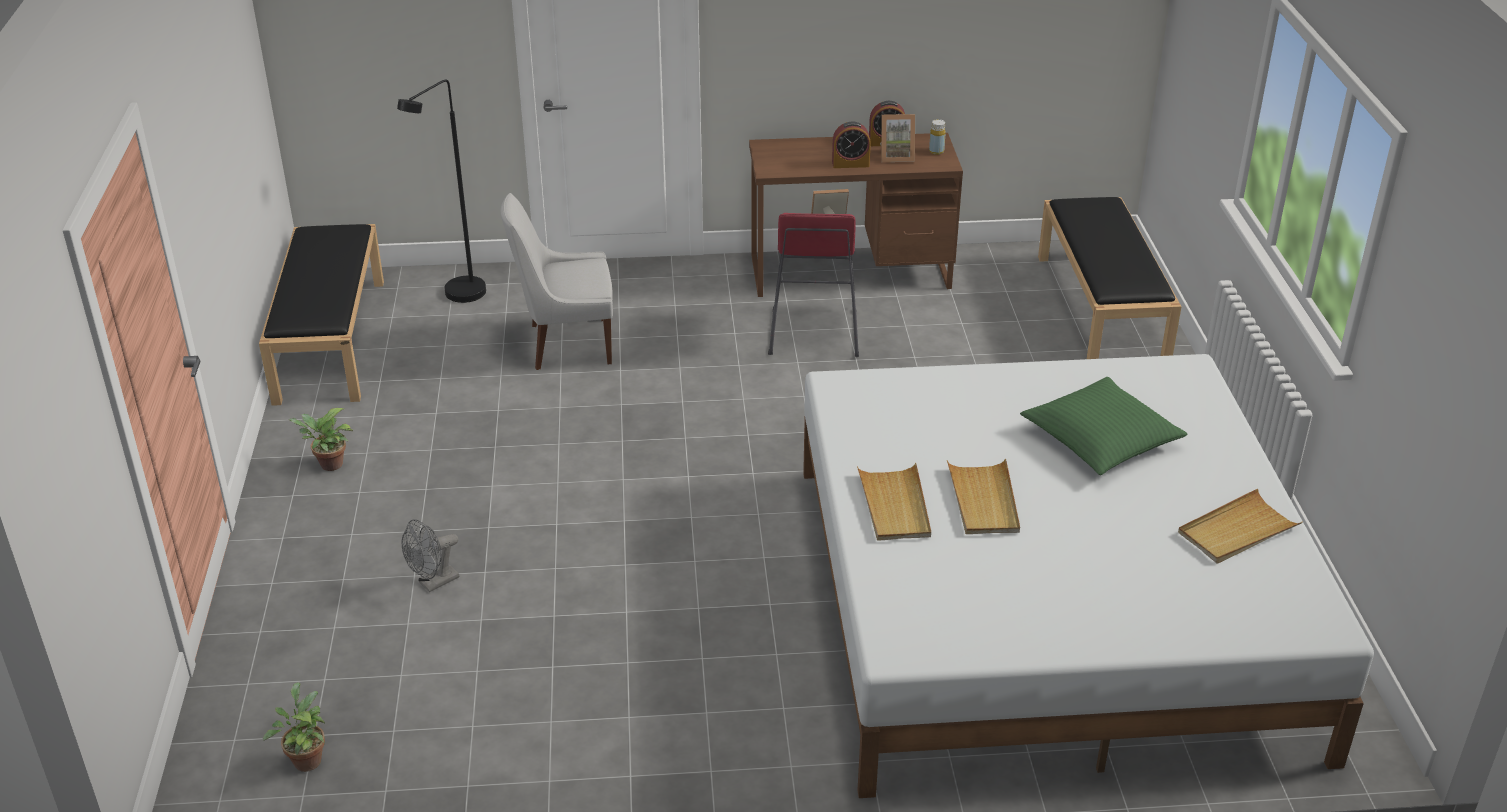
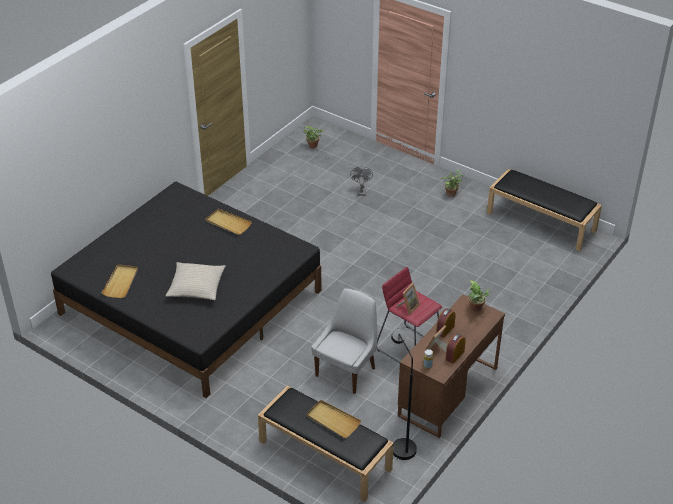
camera: 130 degrees right, 5 degrees up
black floor lamp [397,80,486,303] -> black floor lamp moved to [391,329,417,460]
white chair [501,193,613,370] -> white chair moved to [311,288,378,394]
white bed [803,354,1374,798] -> black bed [51,182,322,398]
beige tray [947,459,1020,534] -> beige tray moved to [306,400,361,438]
green pillow [1020,377,1187,475] -> beige pillow [166,262,226,300]
none -> potted plant [467,280,491,312]

